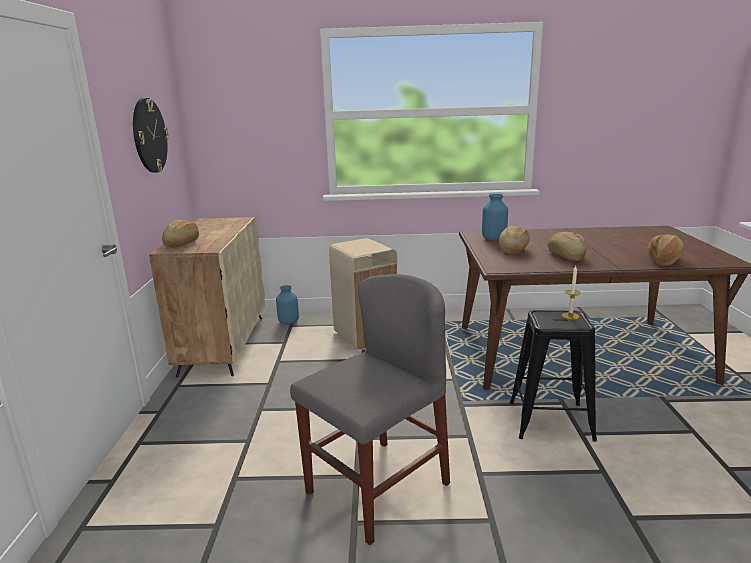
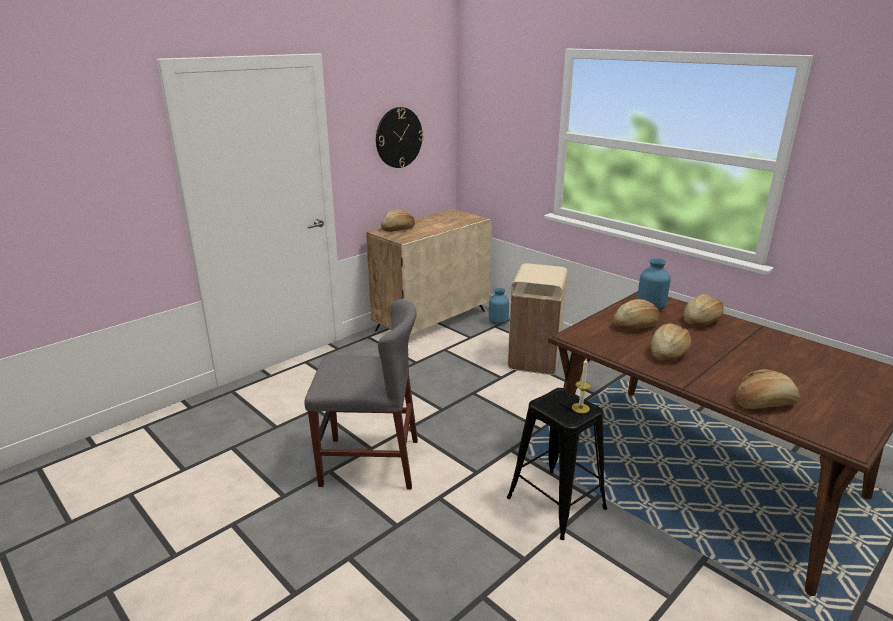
camera: 45 degrees right, 5 degrees up
none -> bread [684,294,724,327]

